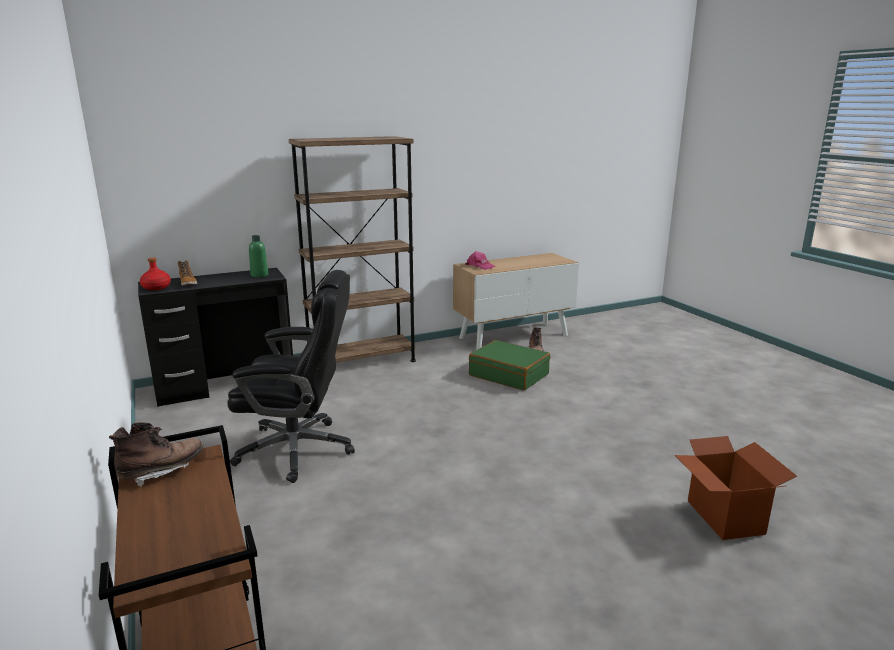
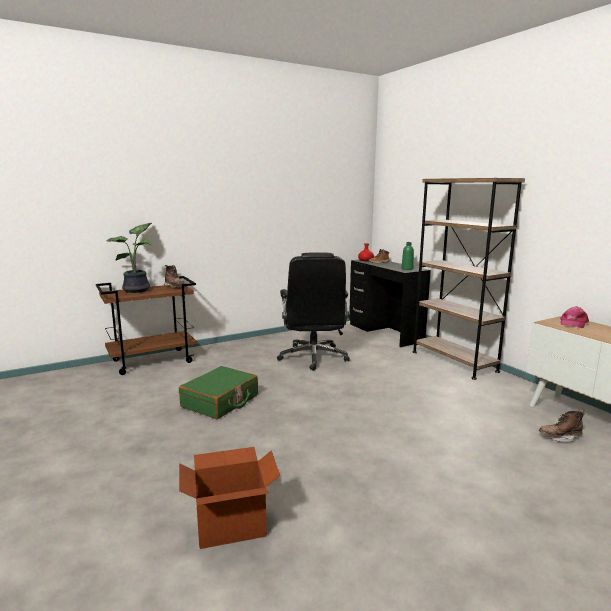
camera: 85 degrees right, 5 degrees down
green suitcase [469,340,550,390] -> green suitcase moved to [179,366,258,419]
none -> potted plant [107,223,152,293]

